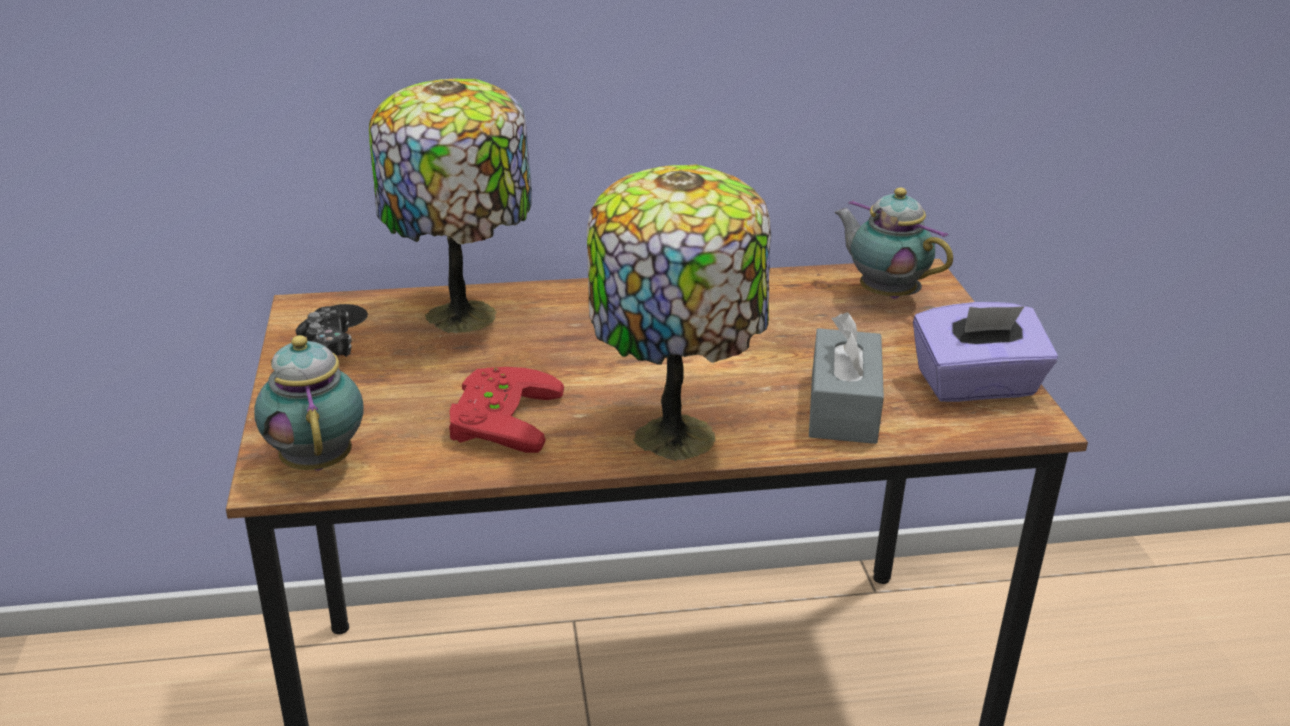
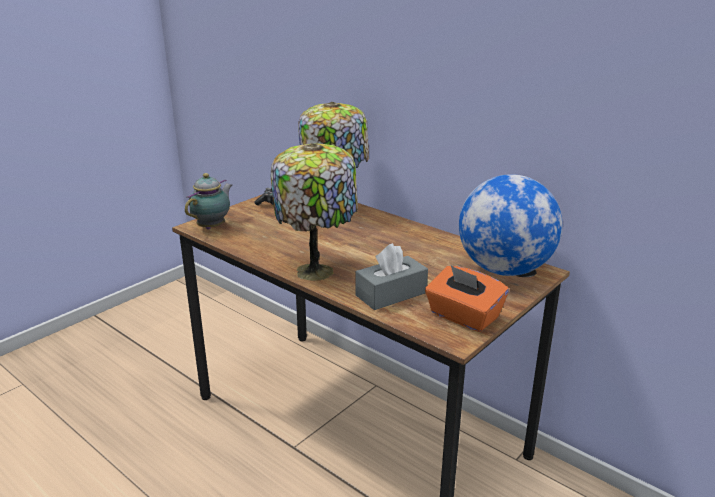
camera: 50 degrees right, 5 degrees down
red game controller [449,367,564,453] -> none
teapot [834,188,953,299] -> globe [459,174,562,276]
purple tissue box [913,302,1058,402] -> orange tissue box [425,265,509,332]

